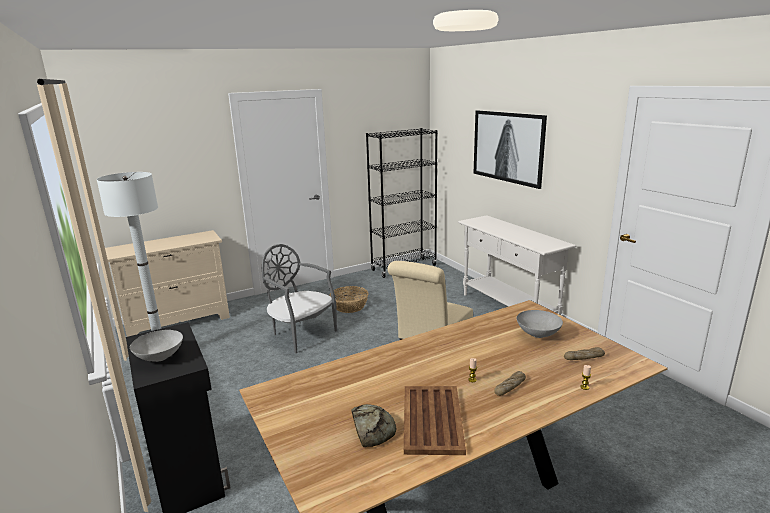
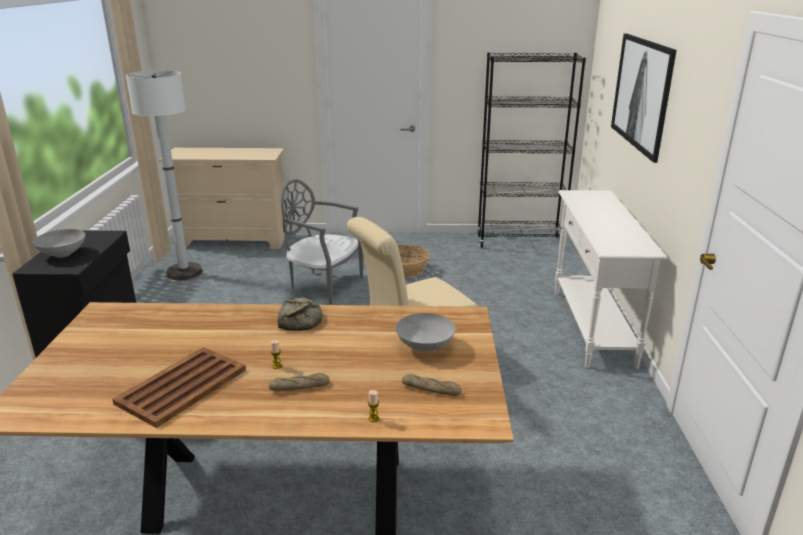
camera: 30 degrees right, 5 degrees up
grey chair [262,244,337,353] -> grey chair turned 45 degrees counterclockwise [281,179,364,305]
bread [351,404,396,447] -> bread moved to [277,297,323,331]

